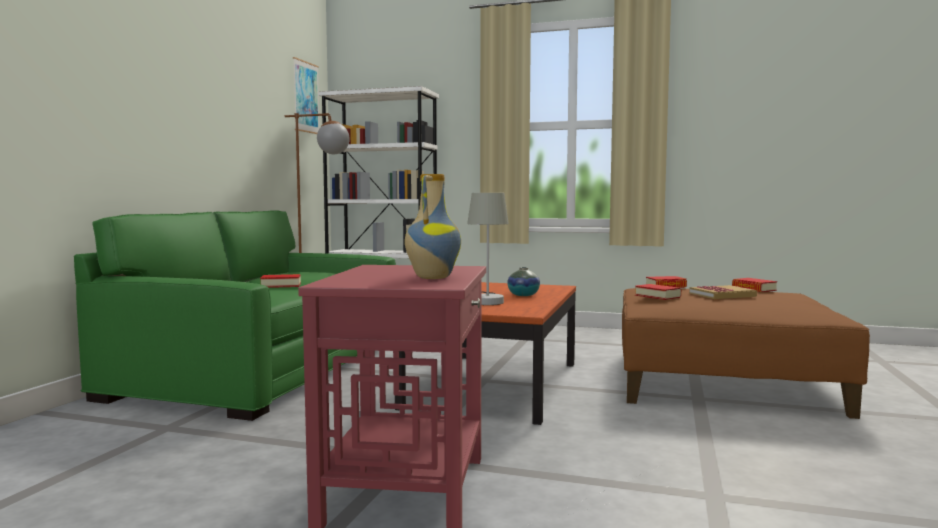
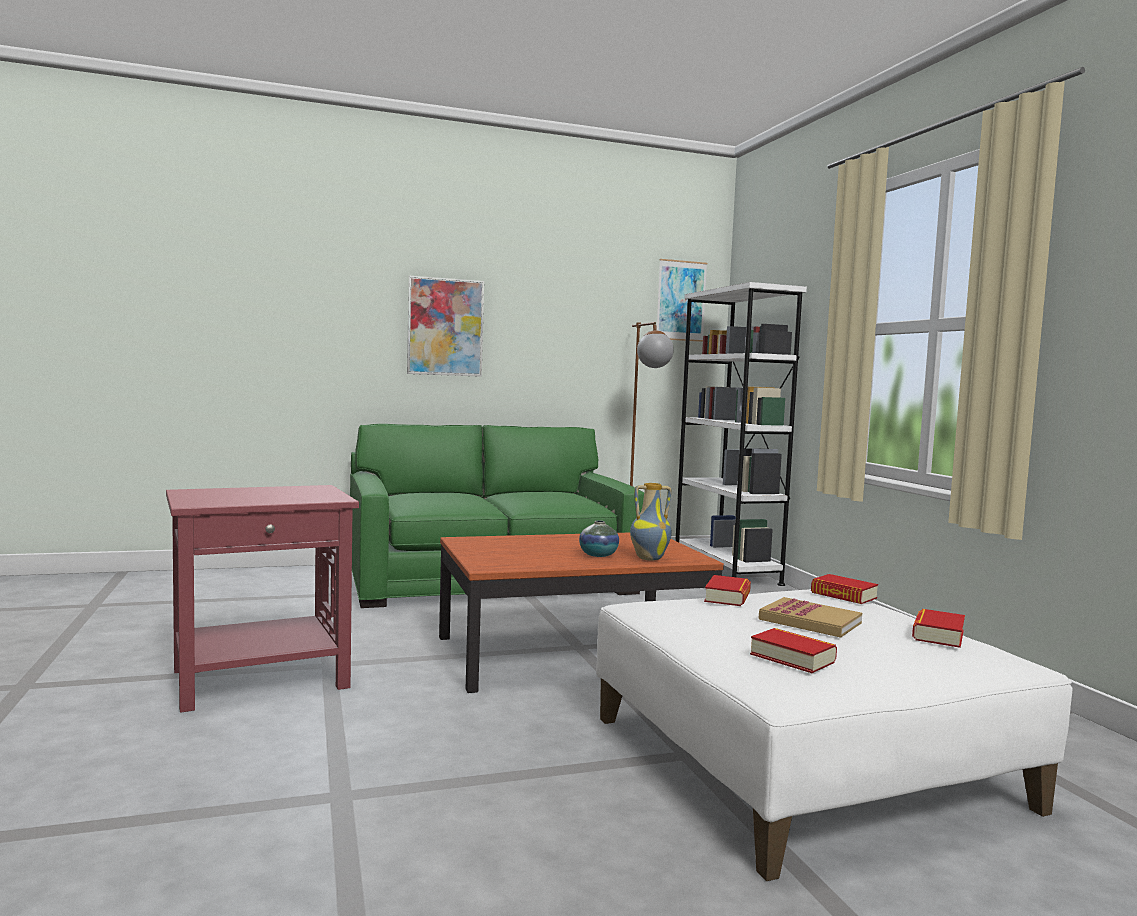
camera: 55 degrees right, 0 degrees up
book [260,274,301,288] -> book moved to [750,628,837,673]
vase [405,174,461,279] -> vase moved to [630,483,672,561]
grey table lamp [467,193,509,305] -> none
brown ottoman [622,288,870,419] -> white ottoman [596,589,1072,881]
none -> picture [407,276,484,377]

